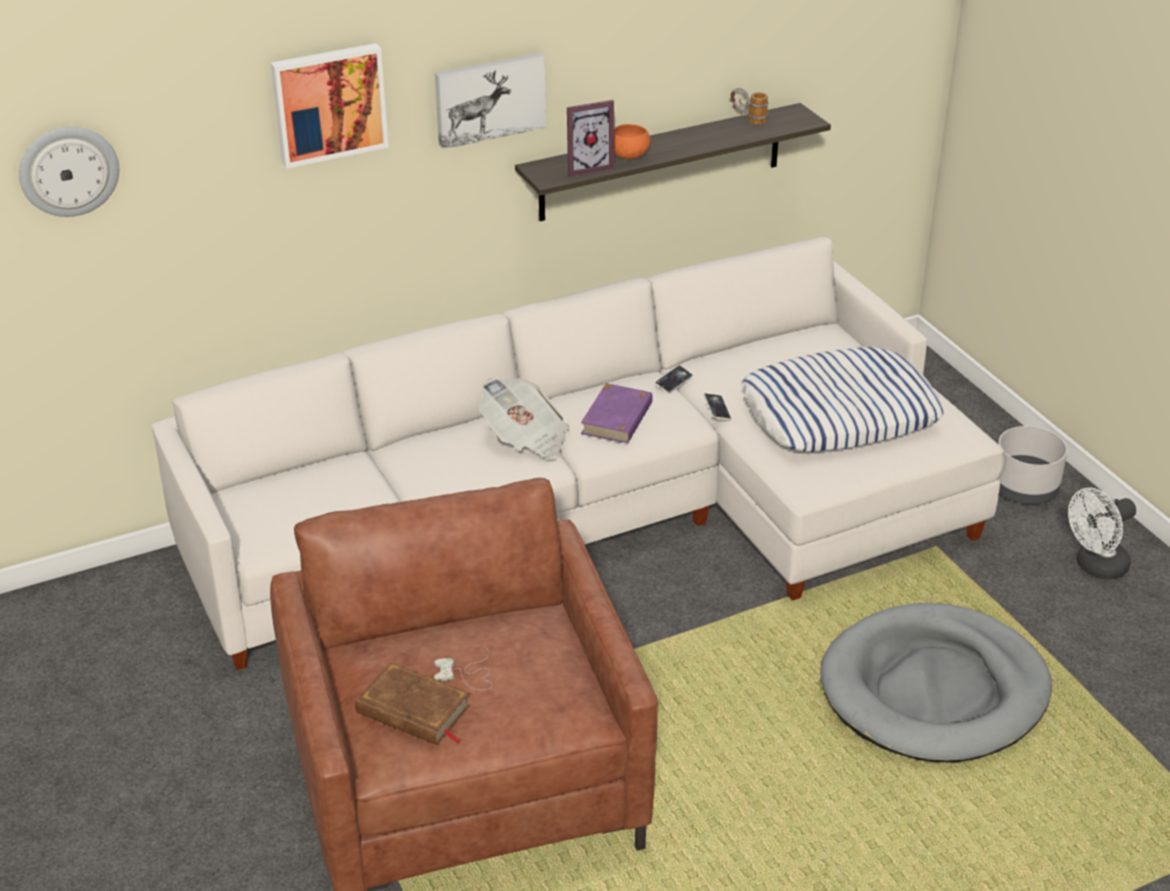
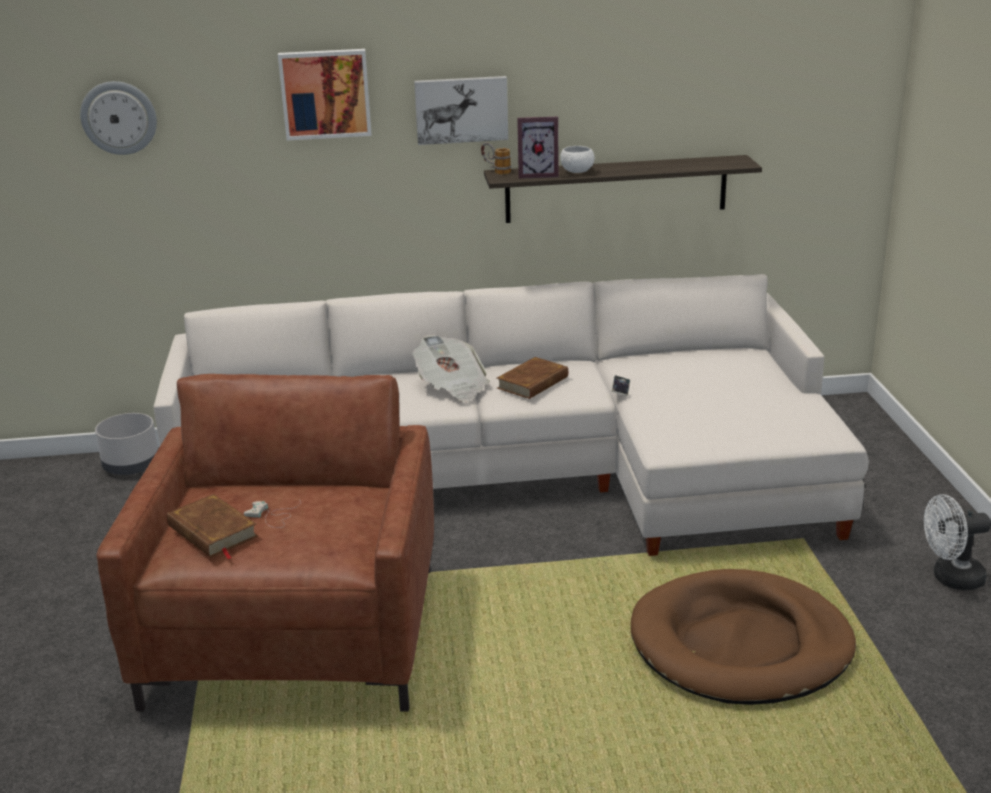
camera: 20 degrees right, 10 degrees down
purple book [581,383,653,444] -> brown book [497,357,568,399]
orange bowl [614,124,650,159] -> white bowl [560,146,595,173]
phone [655,365,693,393] -> none
mug [731,88,769,124] -> mug moved to [481,143,511,175]
pillow [741,347,944,452] -> none
grey dog bed [820,603,1052,763] -> brown dog bed [631,569,856,705]
grey planter [998,426,1068,504] -> grey planter moved to [95,413,158,475]

